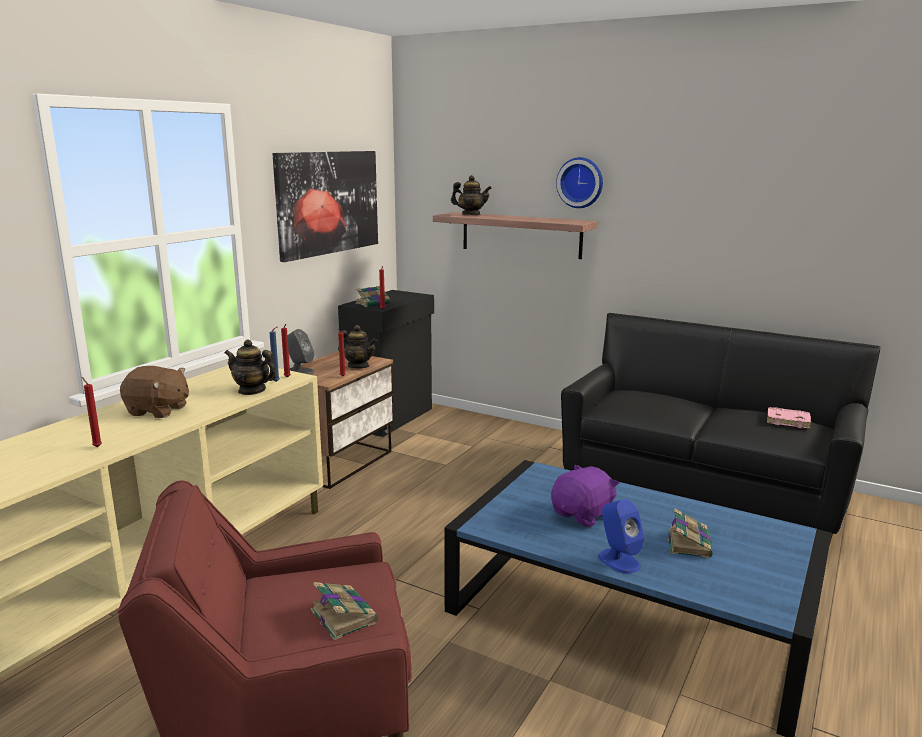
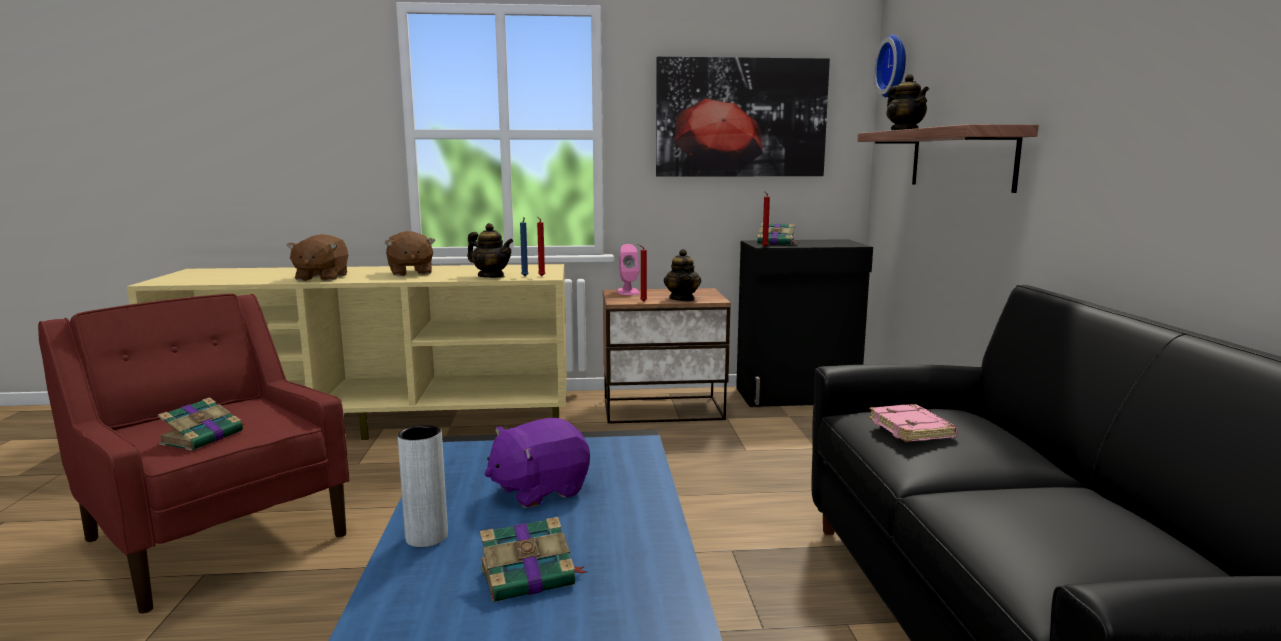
camera: 55 degrees right, 5 degrees down
red candle [82,377,102,447] -> brown plush toy [286,234,348,281]
teapot [225,339,277,395] -> teapot turned 135 degrees clockwise [467,223,513,278]
grey speaker [287,329,314,375] -> pink speaker [617,244,640,295]
purple plush toy [551,465,619,527] -> purple plush toy turned 135 degrees clockwise [485,418,590,508]
wall clock [556,157,603,208] -> wall clock moved to [874,34,906,97]
blue speaker [598,499,645,574] -> grey vase [397,425,448,547]
pink book [767,407,811,429] -> pink book moved to [869,404,958,442]

